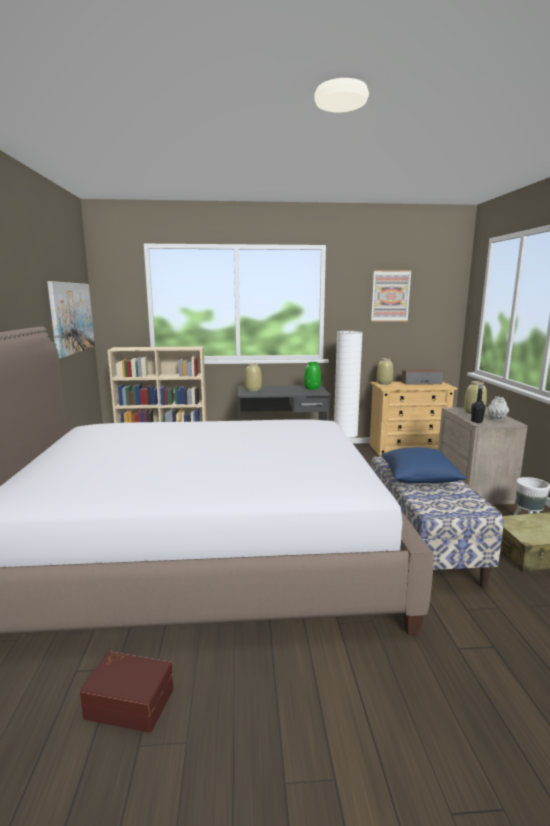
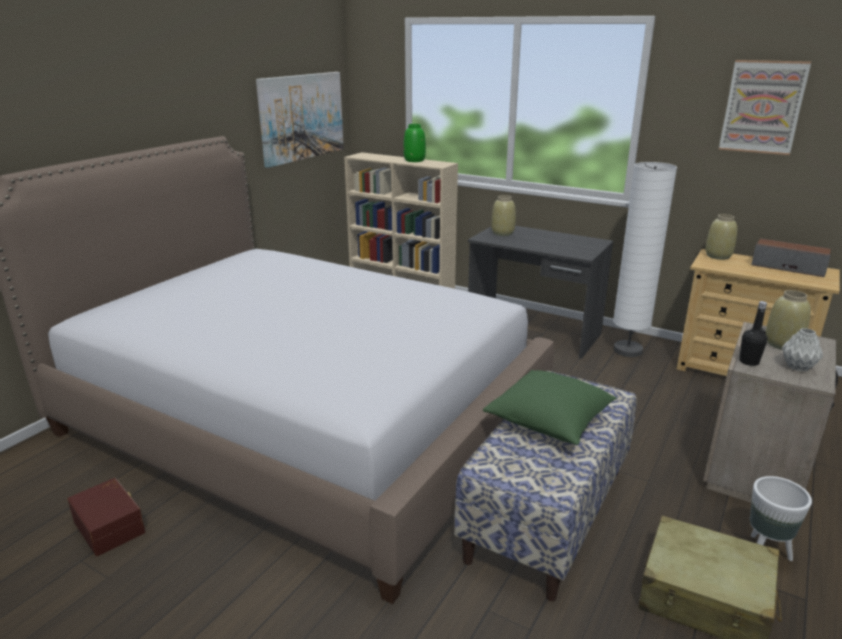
camera: 35 degrees right, 10 degrees up
green vase [304,362,321,390] -> green vase moved to [403,124,426,162]
blue pillow [381,447,467,483] -> green pillow [483,370,617,445]

